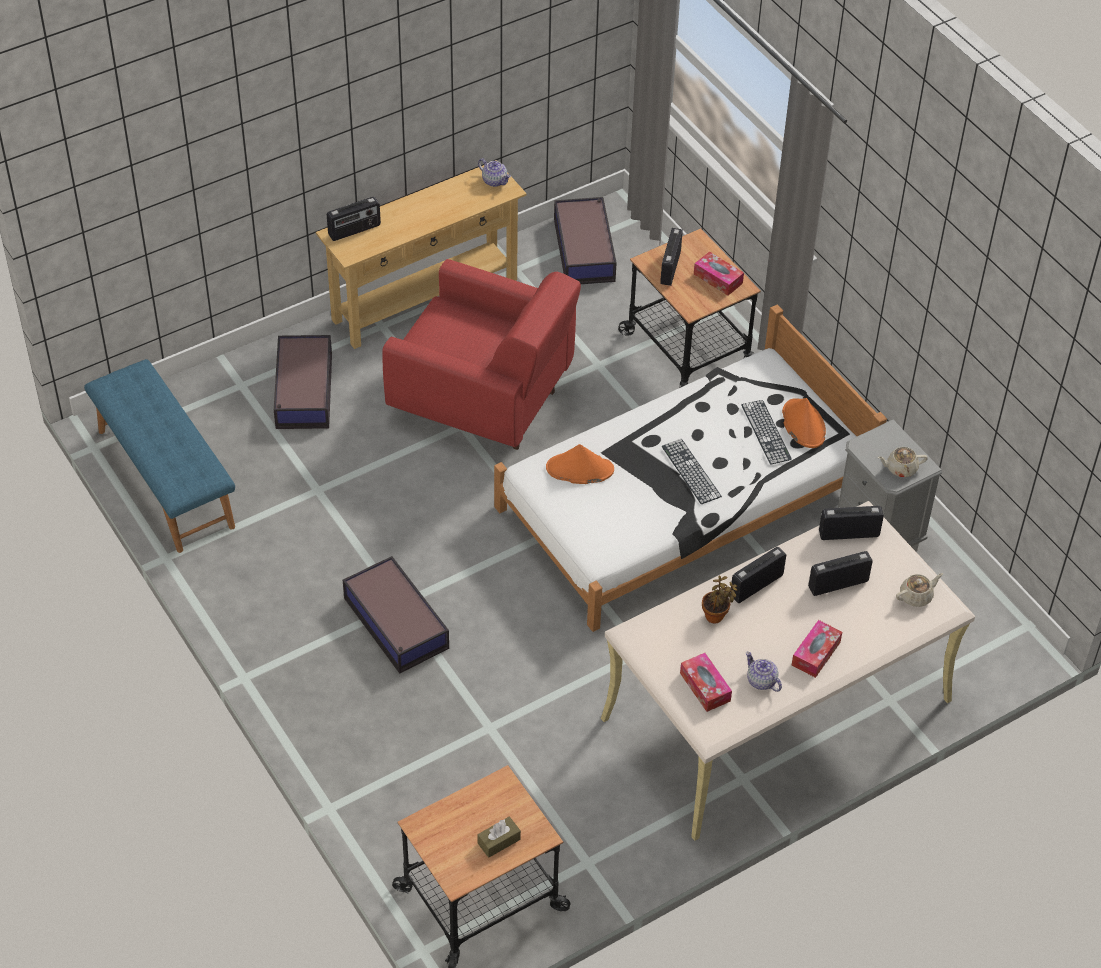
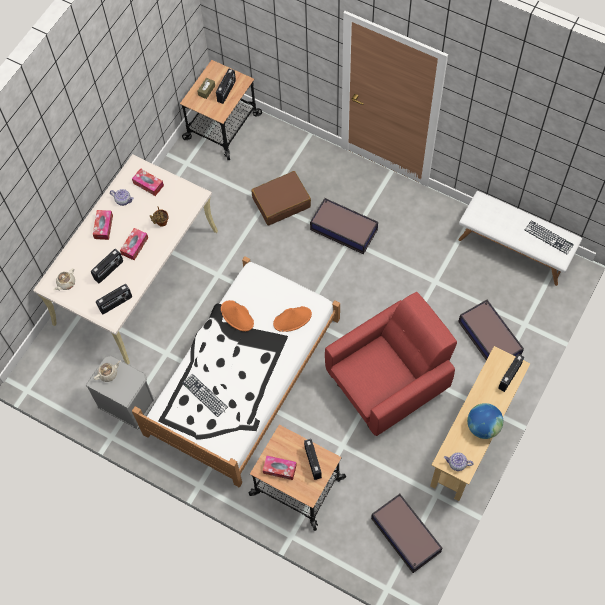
camera: 155 degrees right, 15 degrees up
blue bench [84,359,235,553] -> white bench [459,191,582,286]
red armchair [382,259,581,450] -> red armchair turned 150 degrees clockwise [325,292,457,436]
keyboard [661,439,722,504] -> keyboard moved to [525,220,574,255]
radio [730,547,786,603] -> radio moved to [216,69,236,104]
orange hat [782,398,826,448] -> orange hat moved to [221,300,254,331]
none -> tissue box [120,228,148,260]
none -> brown suitcase [252,171,311,226]
none -> globe [467,403,503,439]

